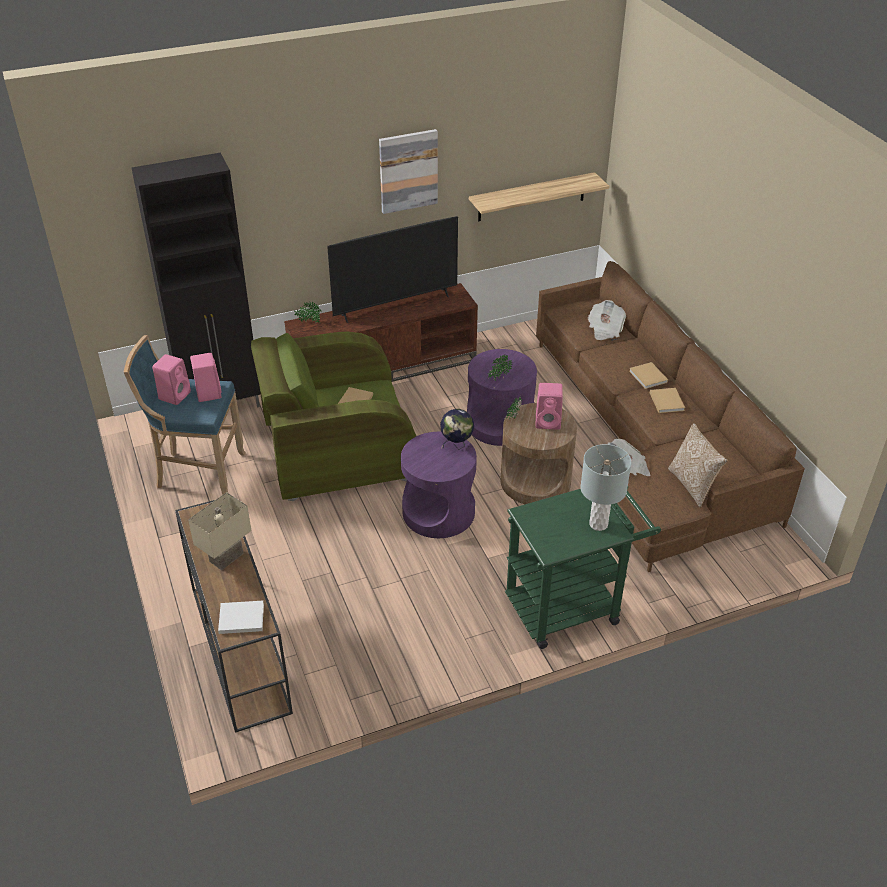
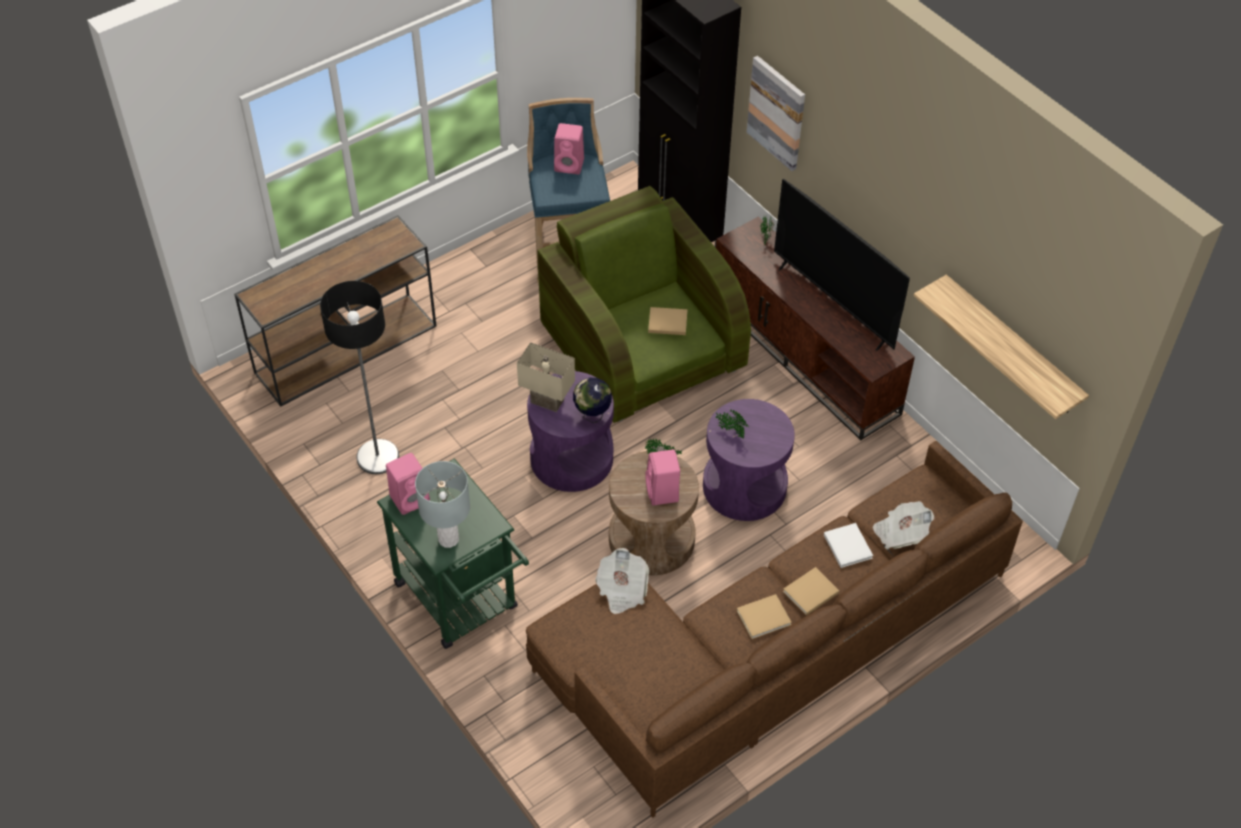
camera: 75 degrees right, 10 degrees up
beige table lamp [188,492,252,570] -> beige table lamp moved to [517,342,575,412]
pink speaker [190,353,222,402] -> pink speaker moved to [386,453,430,515]
white book [218,601,264,634] -> white book moved to [824,523,873,568]
picture [379,129,438,214] -> picture moved to [747,56,805,171]
pillow [668,423,728,508] -> none
none -> floor lamp [320,281,399,474]

